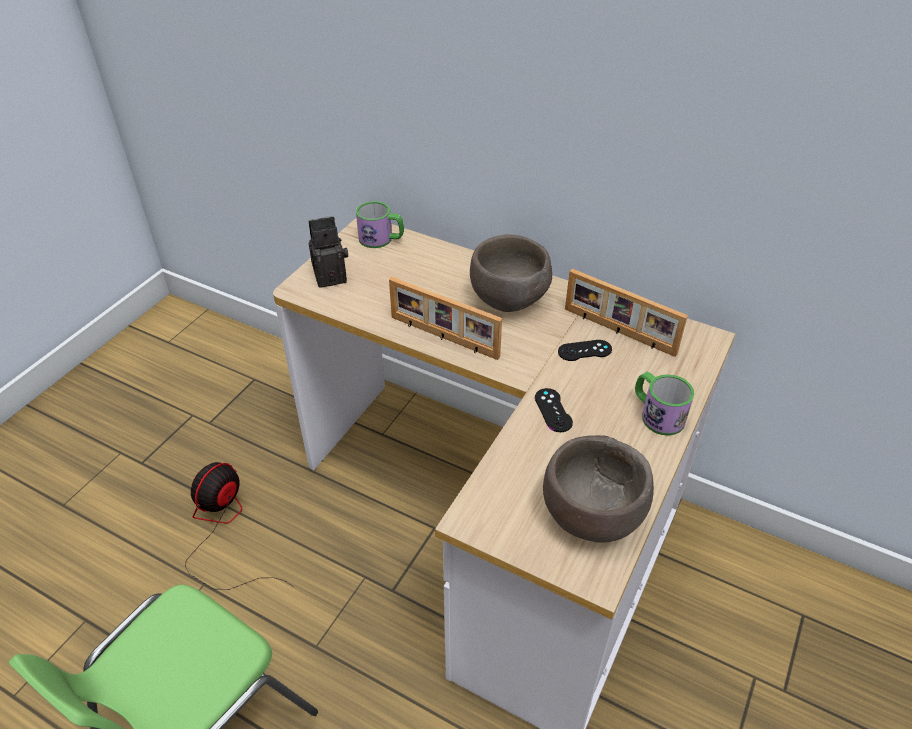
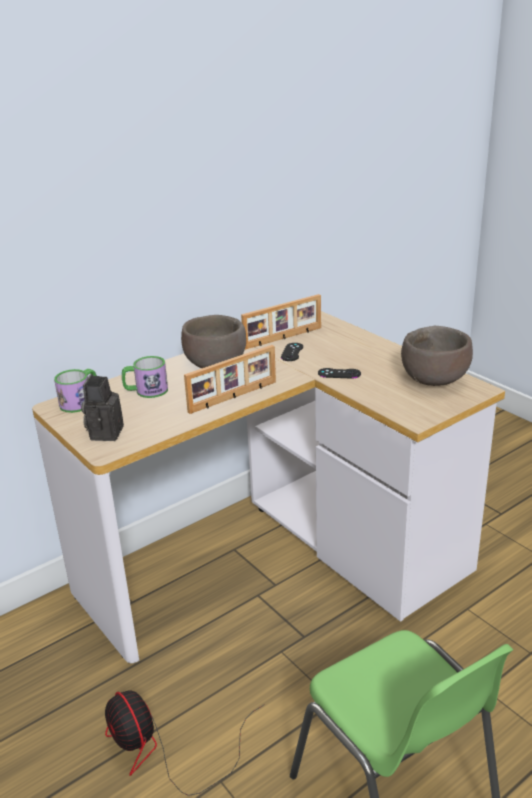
camera: 65 degrees left, 15 degrees down
mug [635,372,694,436] -> mug moved to [122,356,168,398]

